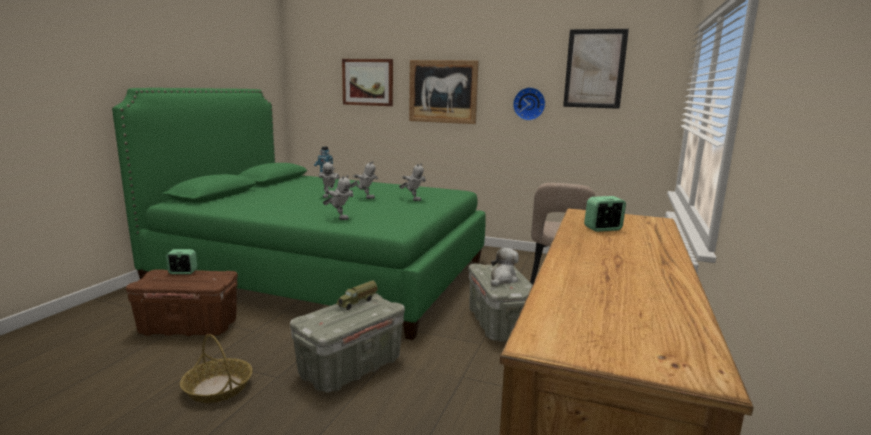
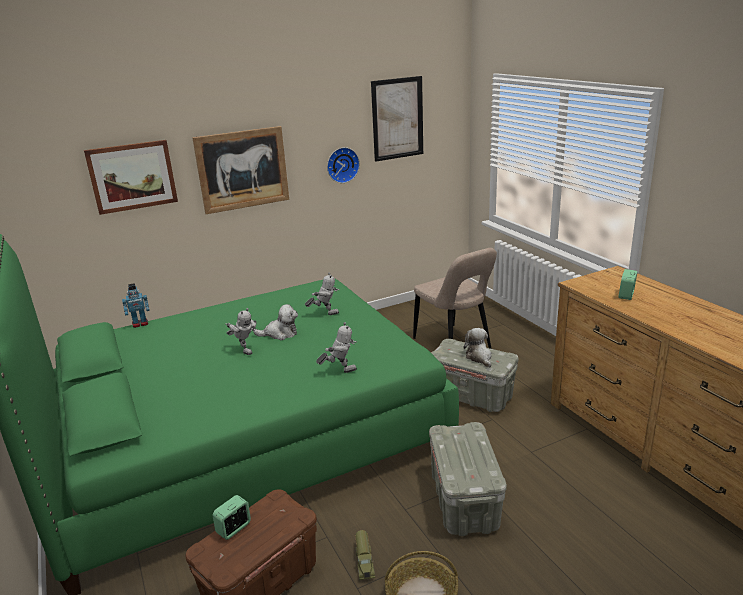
camera: 45 degrees left, 10 degrees up
toy truck [336,280,377,310] -> toy truck moved to [355,530,375,580]
toy robot [350,161,379,199] -> plush toy [253,304,298,340]

